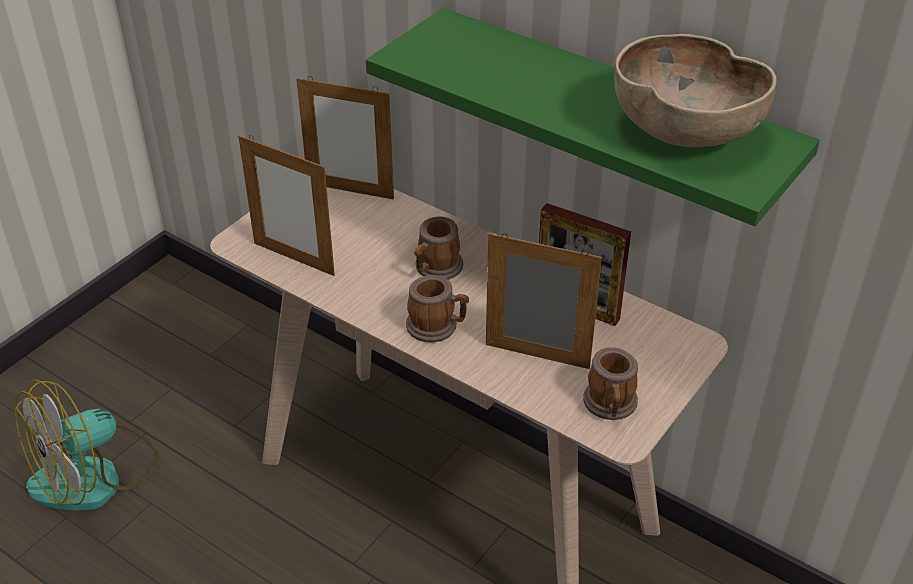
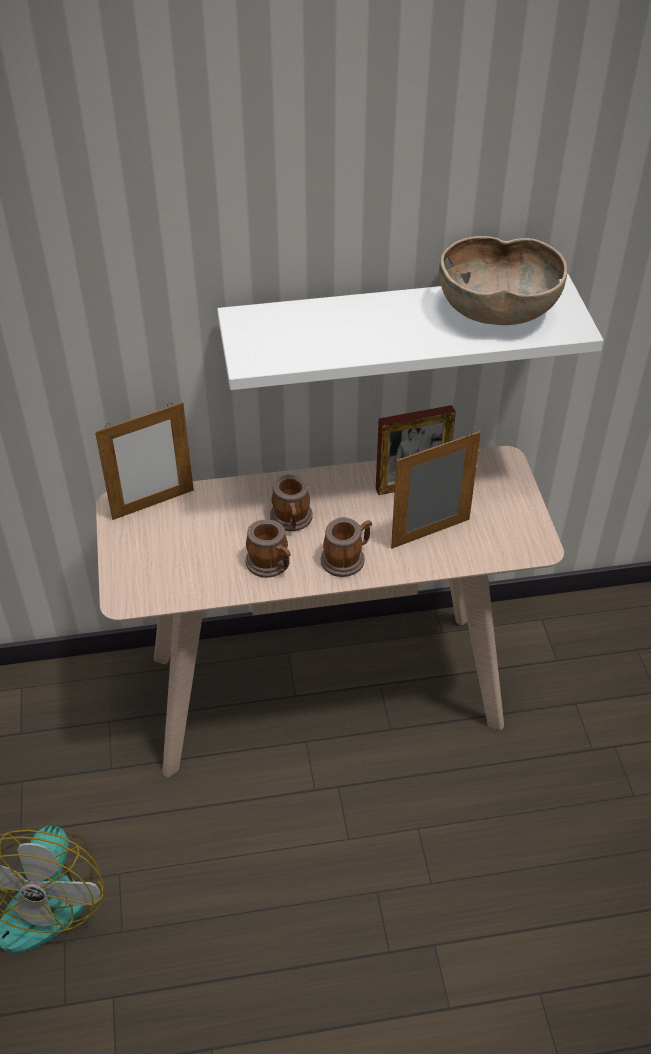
camera: 45 degrees left, 5 degrees up
picture frame [238,135,335,276] -> none
green shelf [366,8,820,226] -> white shelf [218,274,603,390]
mug [583,347,638,420] -> mug moved to [246,520,290,578]

